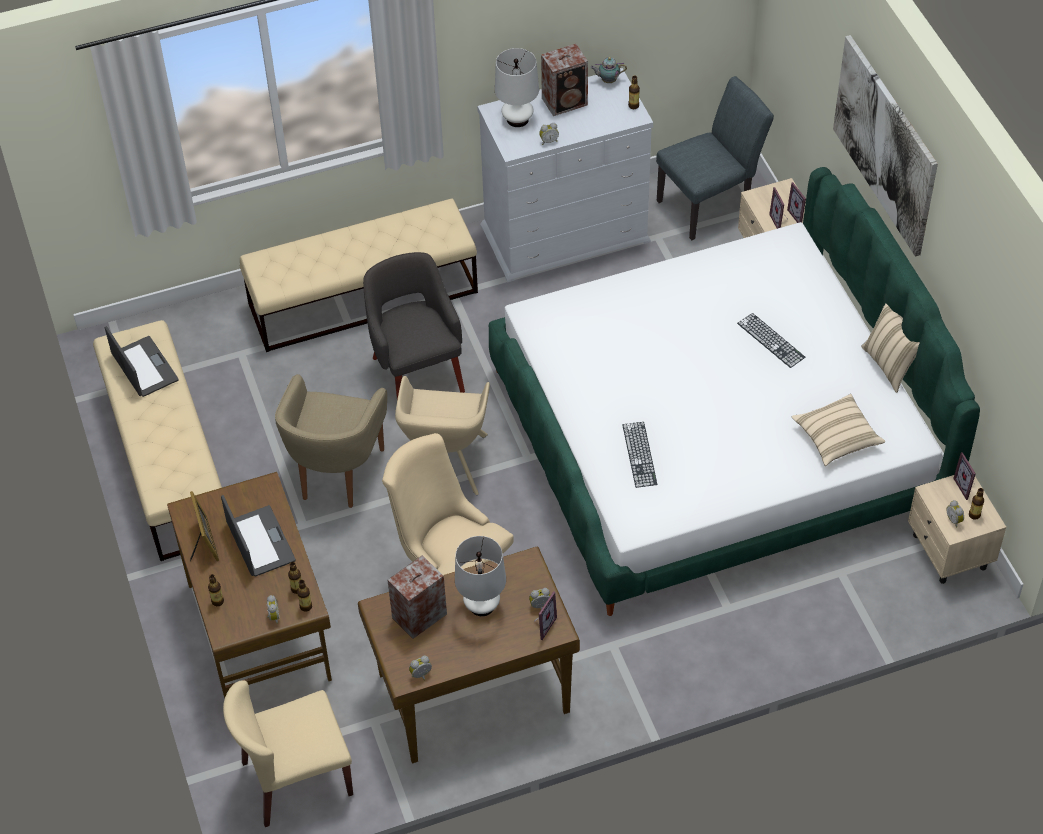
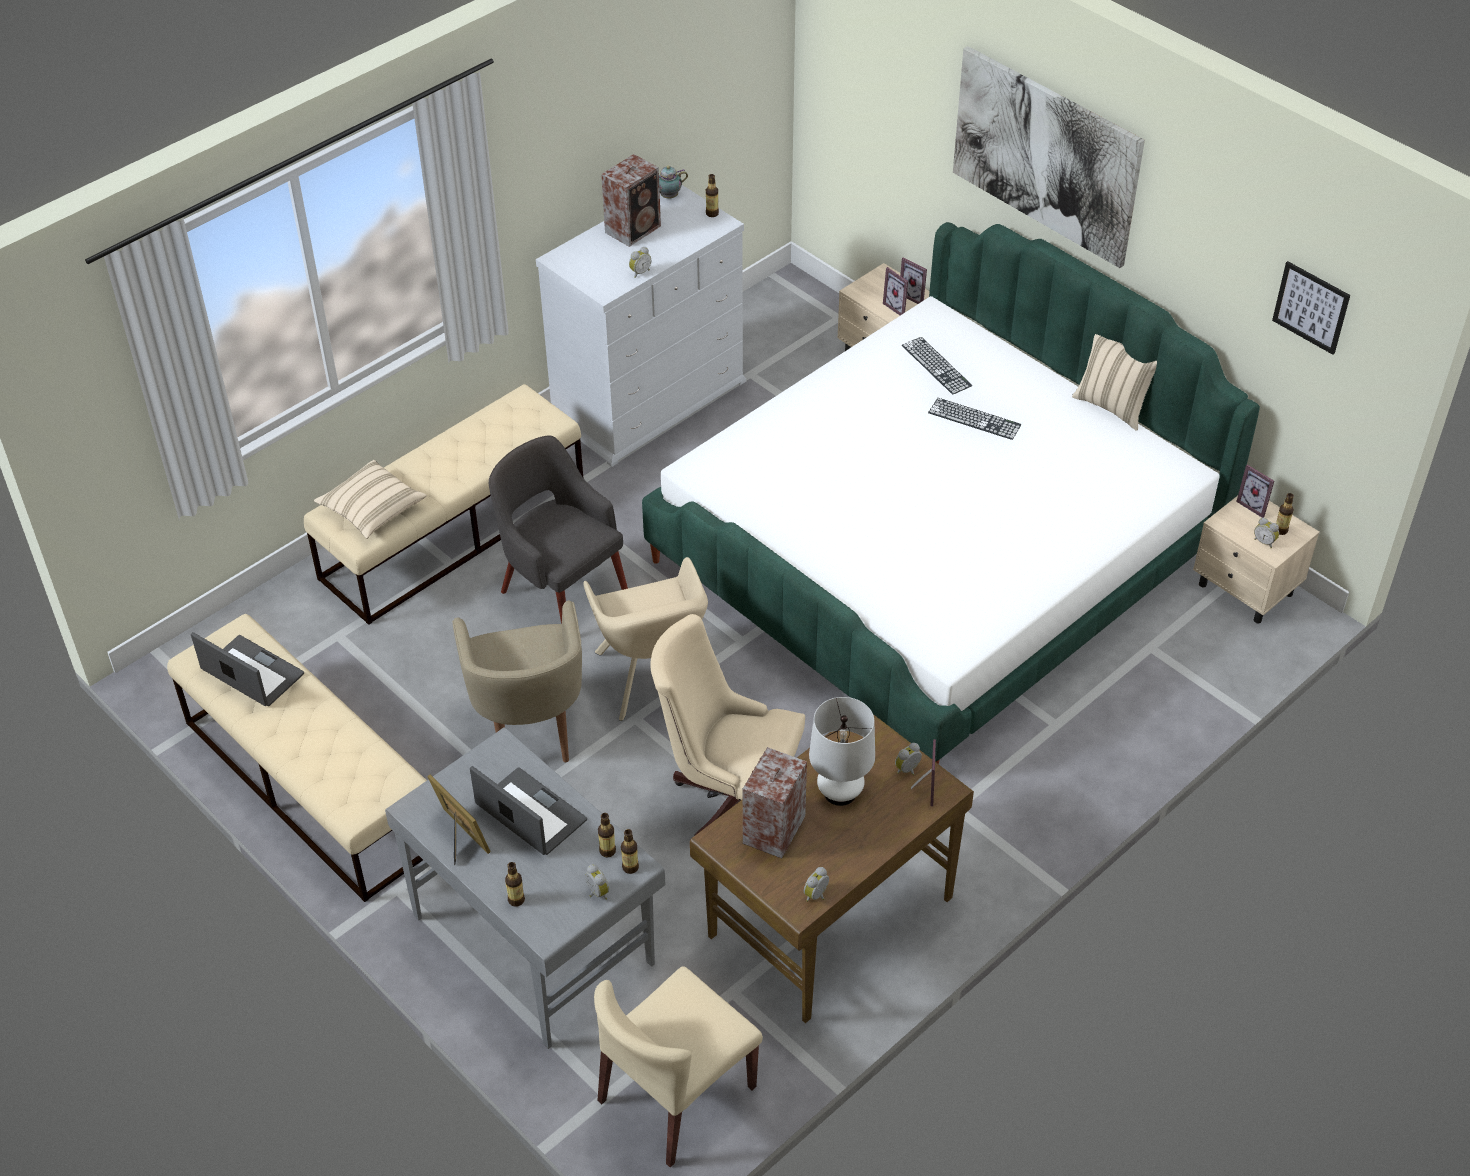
camera: 25 degrees left, 5 degrees down
brown desk [167,472,332,699] -> grey desk [385,727,666,1049]
white table lamp [495,48,539,127] -> none
keyboard [622,422,657,488] -> keyboard moved to [902,337,972,395]
grey chair [656,76,774,240] -> none
beige pillow [792,394,885,466] -> beige pillow moved to [314,460,427,539]
none -> picture [1272,261,1350,355]

